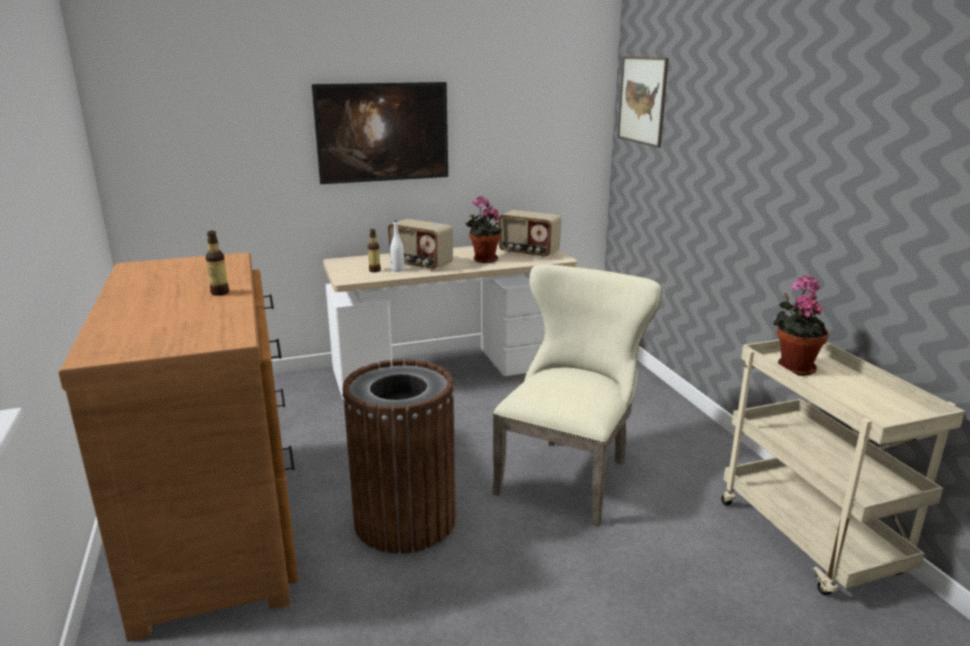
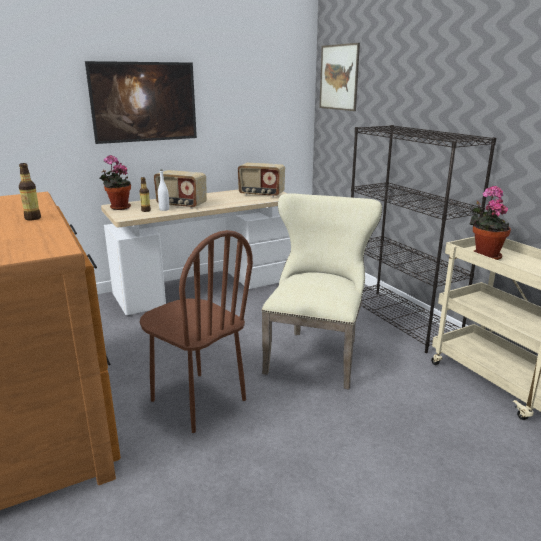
camera: 10 degrees left, 0 degrees up
brown trash can [342,359,456,554] -> brown chair [140,230,253,433]
potted plant [465,196,502,263] -> potted plant moved to [100,155,131,210]
none -> black bookcase [351,125,497,353]

